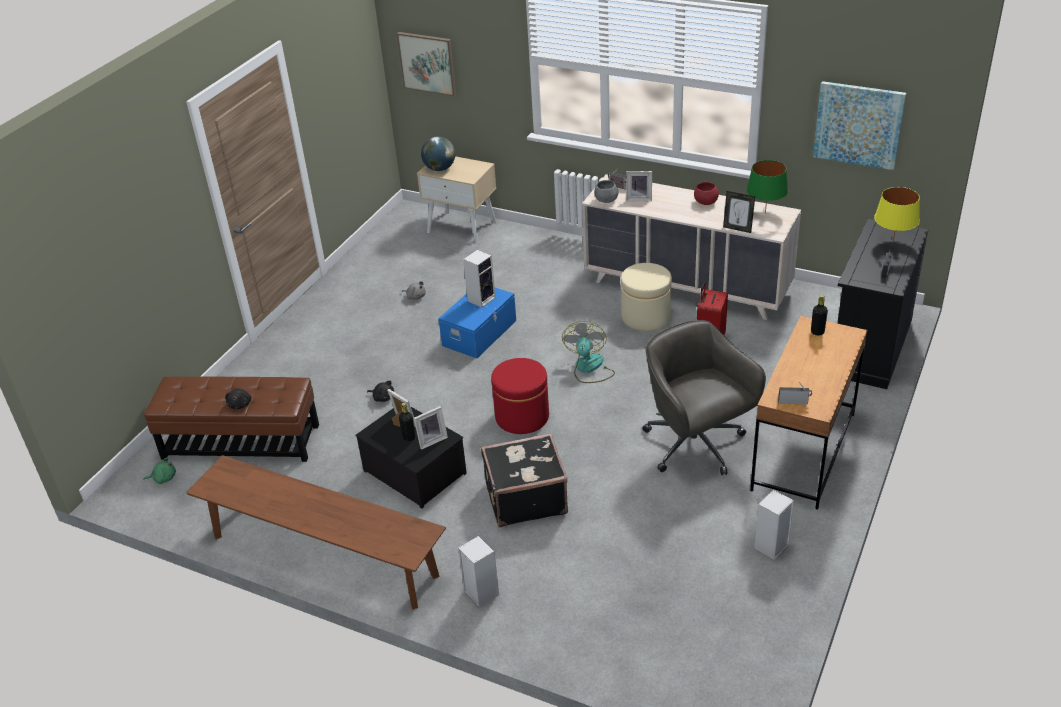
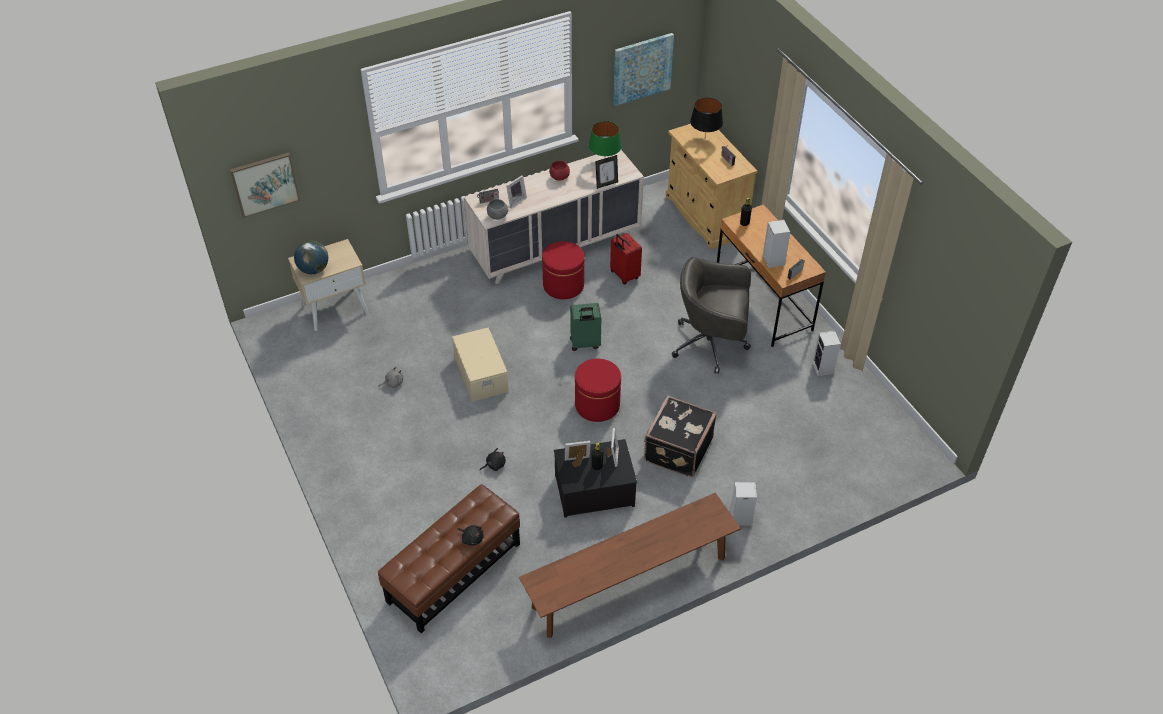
camera: 55 degrees left, 10 degrees up
green plush toy [143,457,176,484] -> none
blue storage box [438,287,516,358] -> beige storage box [452,327,509,402]
speaker [463,250,496,307] -> speaker moved to [763,220,790,268]
fan [562,321,615,383] -> green suitcase [570,303,601,351]
beige ottoman [621,263,672,331] -> red ottoman [542,241,585,299]
black cabinet [837,219,928,389] -> beige cabinet [666,124,757,249]
yellow table lamp [874,187,920,242] -> black table lamp [690,98,723,137]

